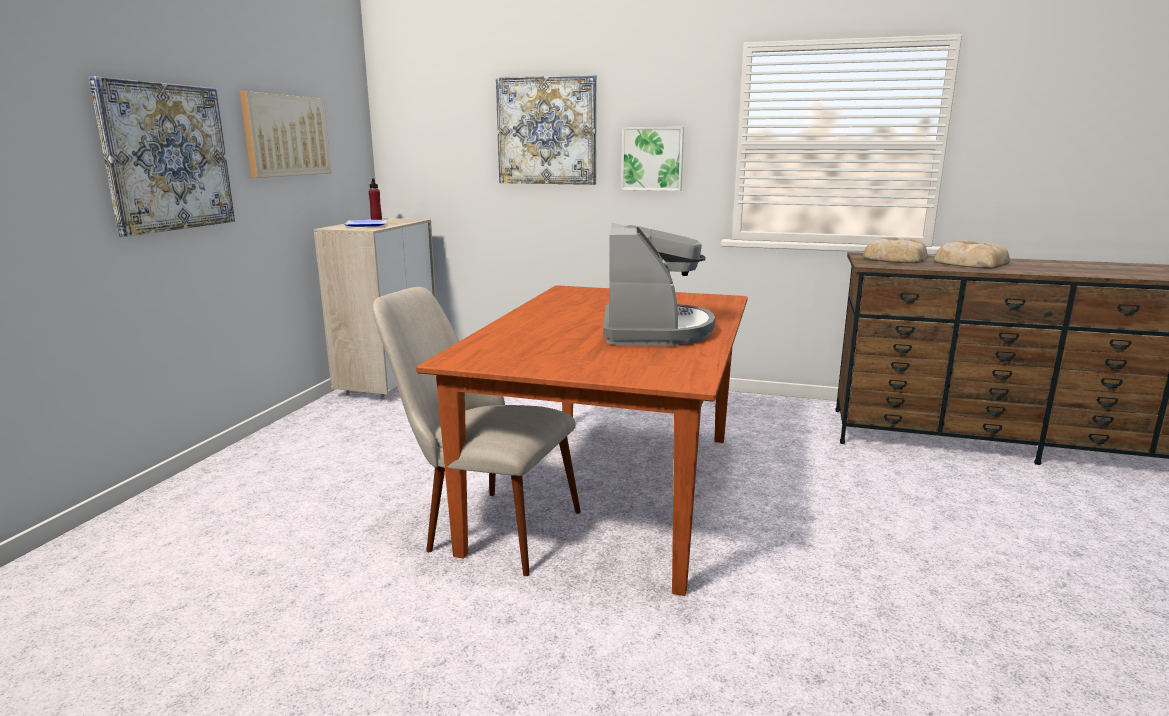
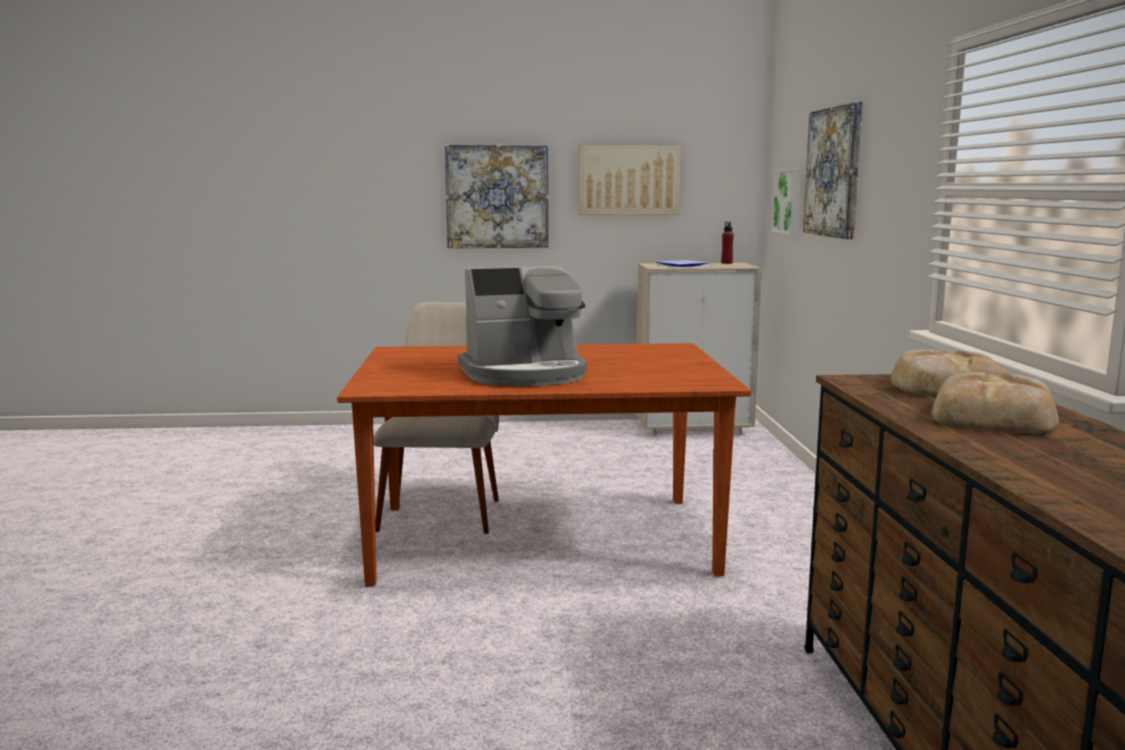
camera: 70 degrees right, 5 degrees down
picture [621,127,684,191] -> picture moved to [771,169,801,235]

